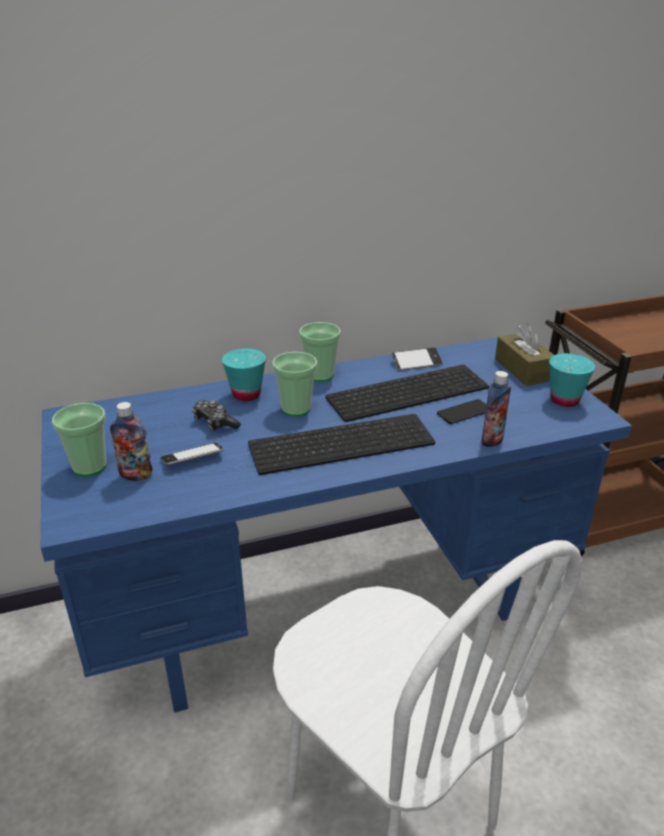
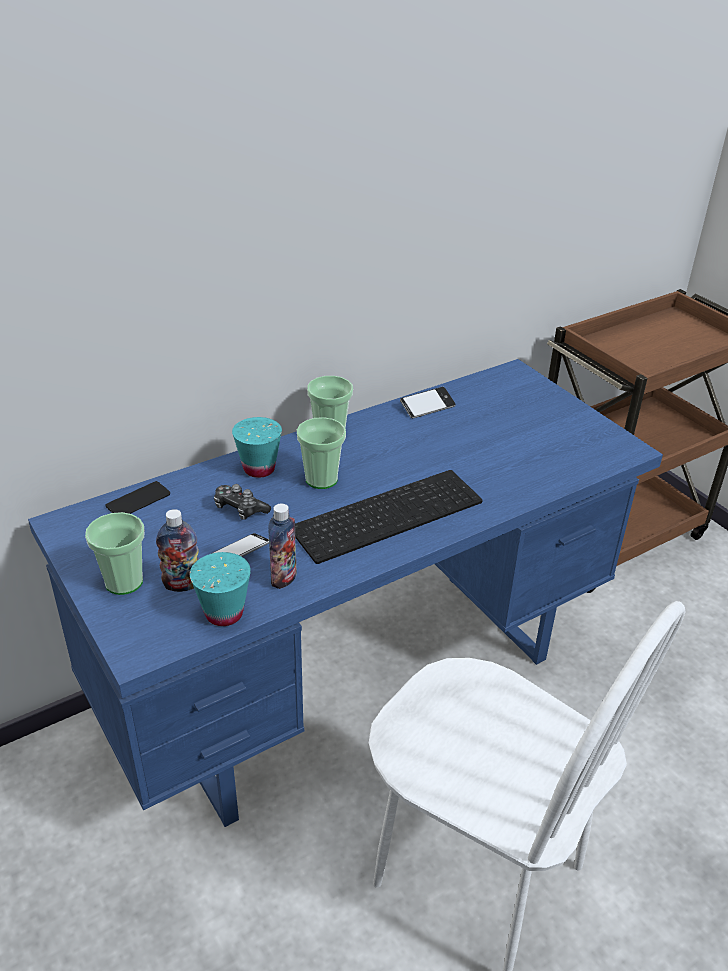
camera: 15 degrees left, 5 degrees up
keyboard [325,365,489,422] -> none
phone [437,399,487,424] -> phone moved to [105,481,170,514]
bottle [481,371,511,447] -> bottle moved to [268,503,297,589]
brown tissue box [495,323,554,386] -> none
turquoise cup [549,353,595,407] -> turquoise cup moved to [190,552,251,626]

